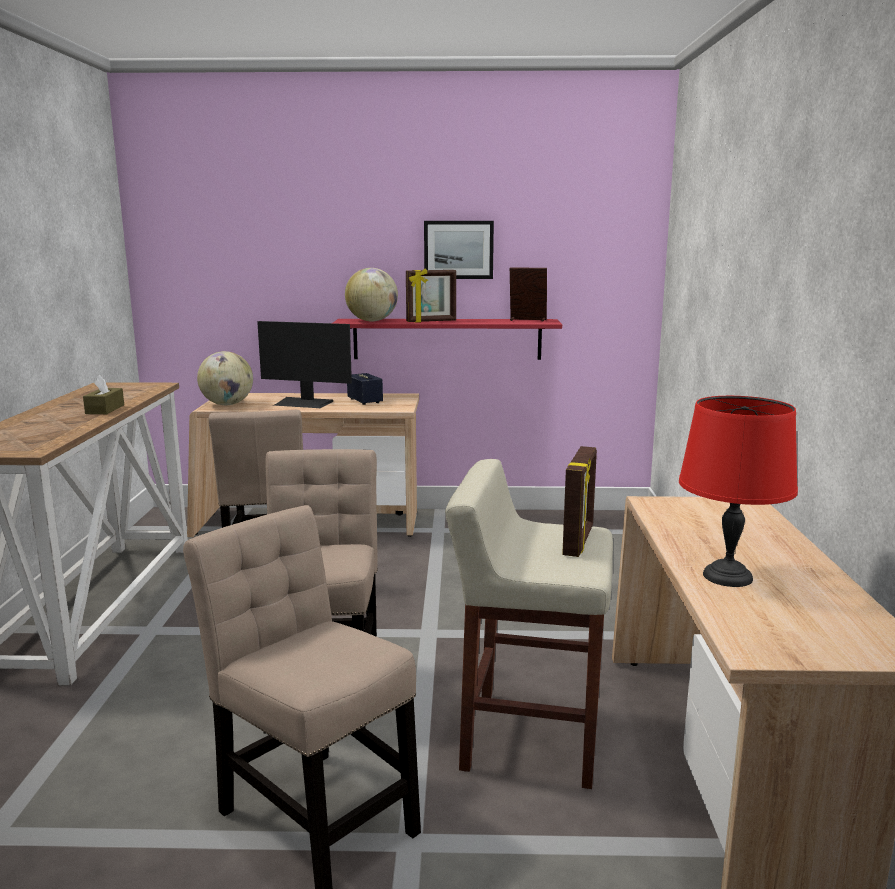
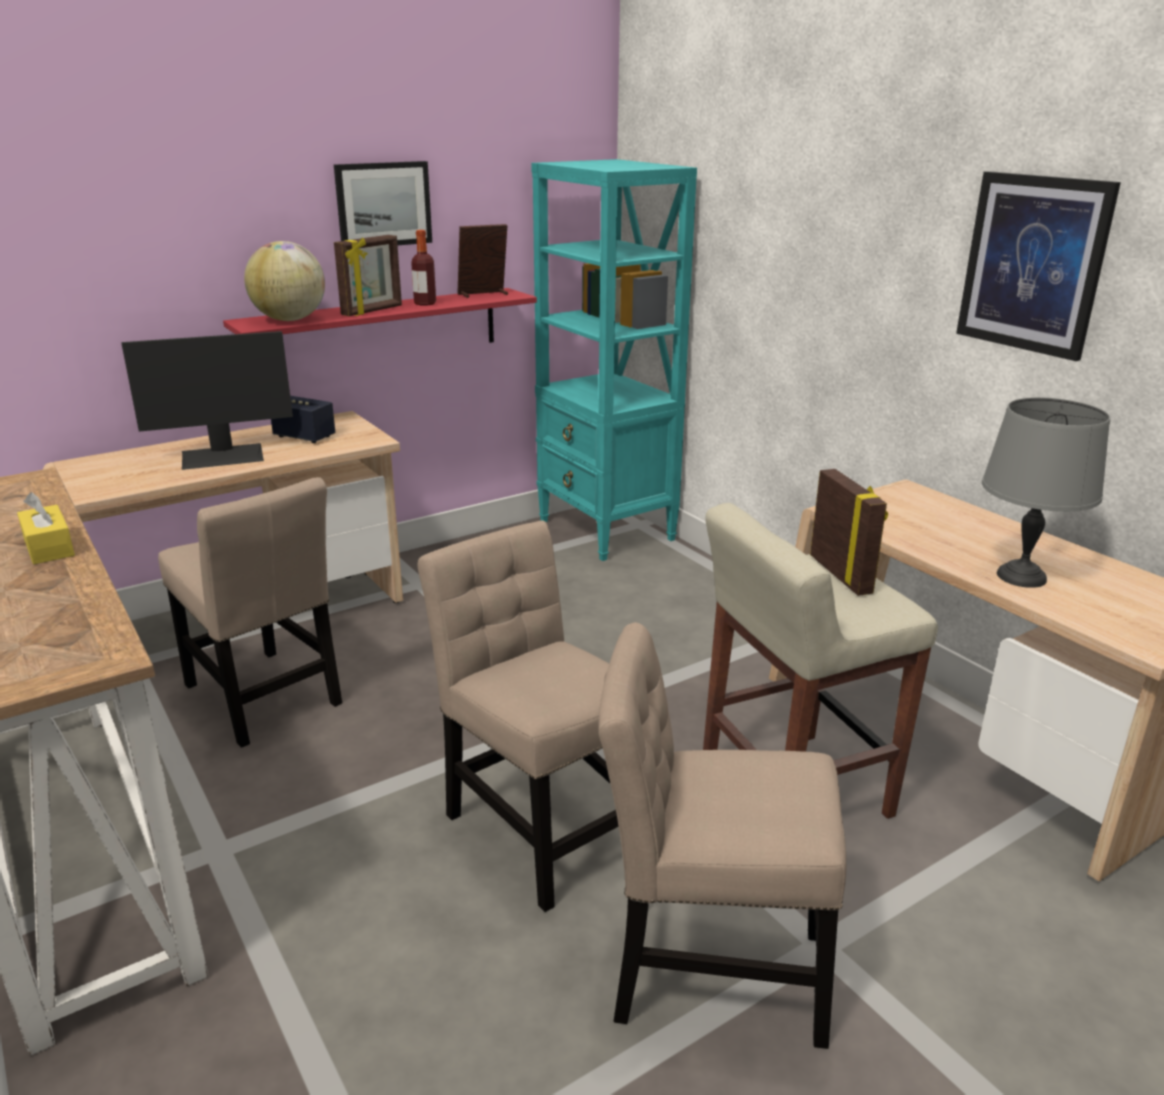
camera: 35 degrees left, 10 degrees up
brown tissue box [83,375,124,414] -> yellow tissue box [17,492,75,564]
globe [197,351,253,405] -> none
red table lamp [679,396,798,587] -> grey table lamp [982,397,1110,588]
none -> bottle [411,230,436,306]
none -> turquoise bookcase [531,159,697,561]
none -> picture [956,171,1121,361]

